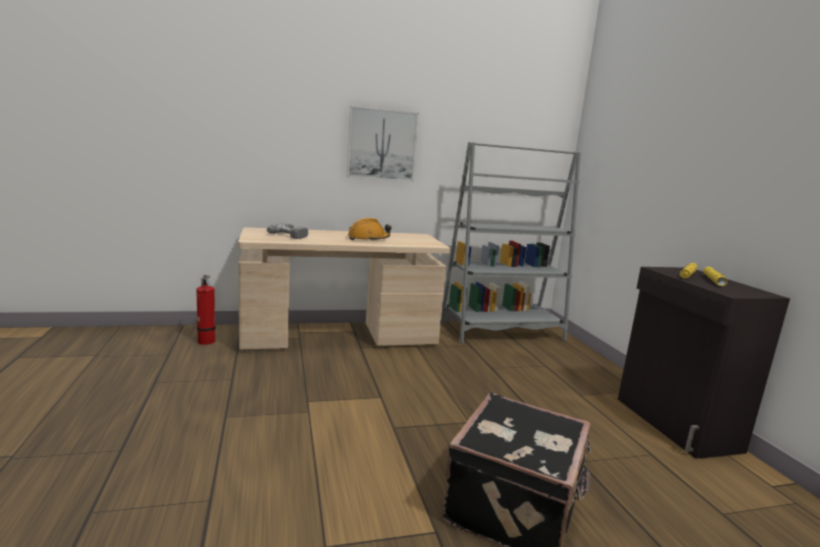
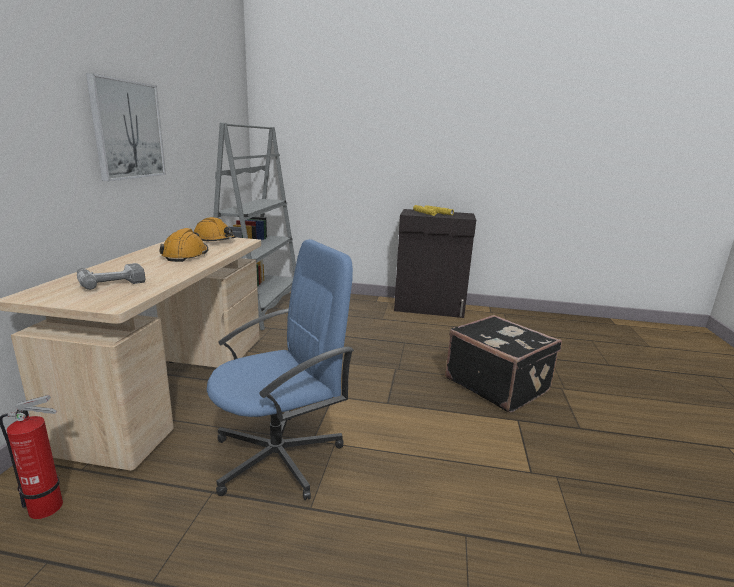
camera: 65 degrees left, 5 degrees up
none -> orange hard hat [194,217,236,241]
none -> blue office chair [207,239,354,500]

